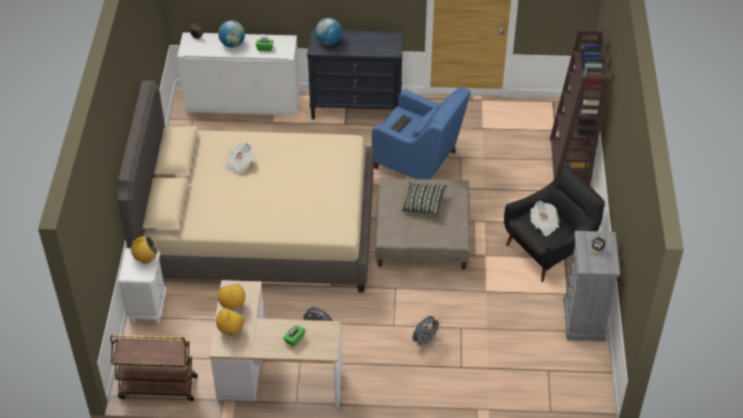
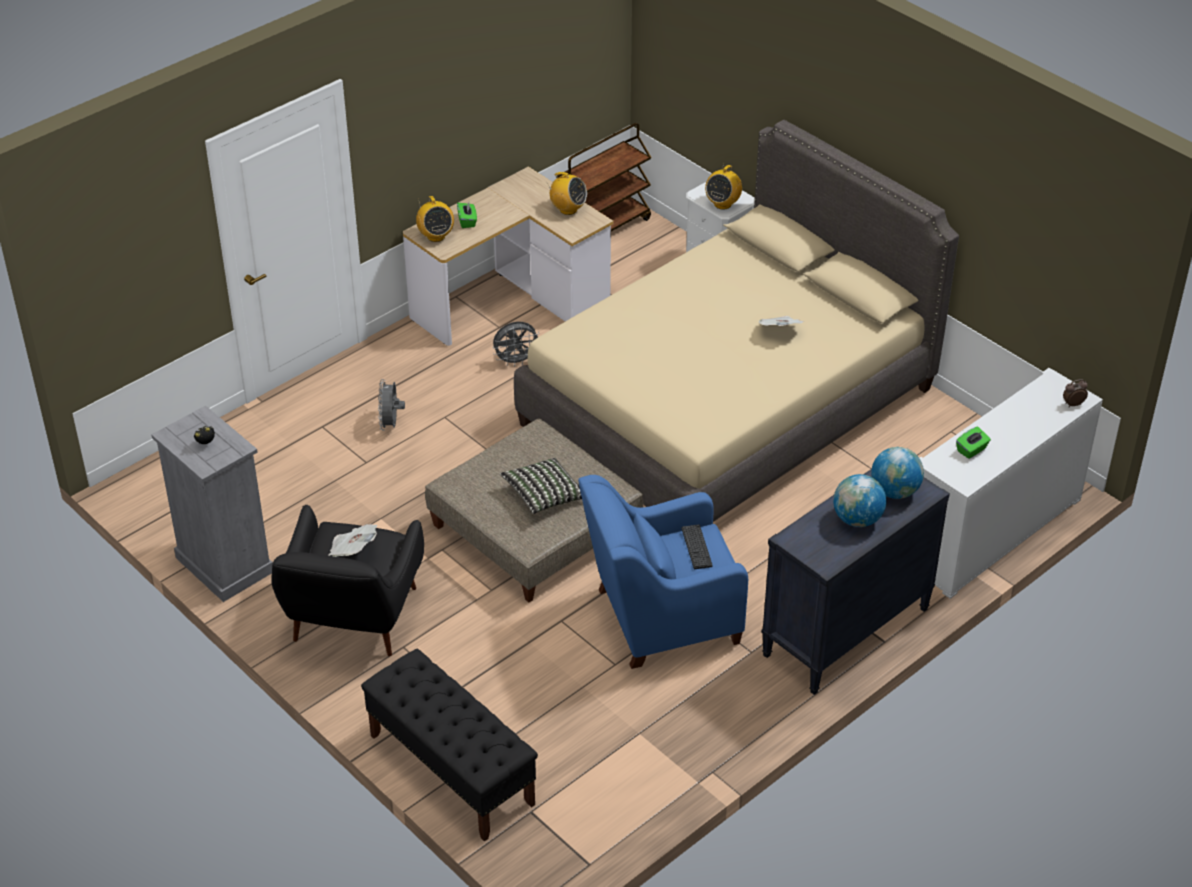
camera: 135 degrees right, 5 degrees down
radio [216,308,244,336] -> radio moved to [416,196,454,242]
globe [218,20,245,47] -> globe moved to [833,474,887,527]
brown bookcase [550,30,609,186] -> black bench [361,649,538,842]

